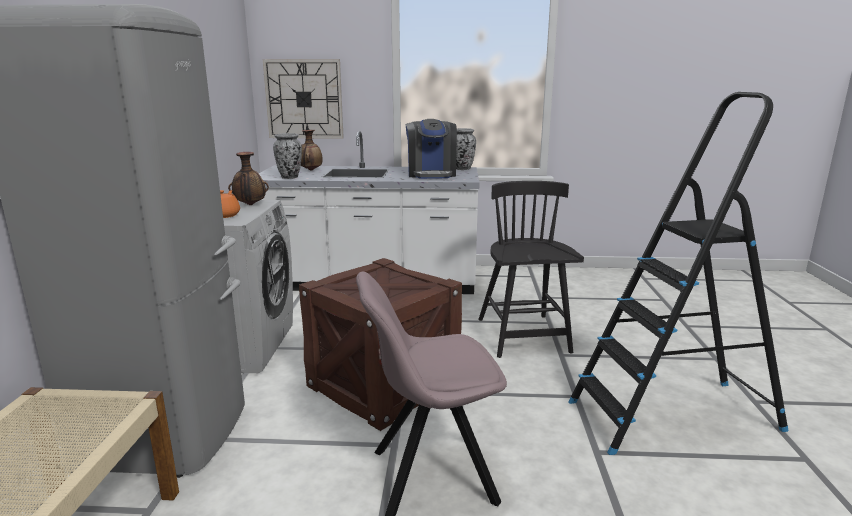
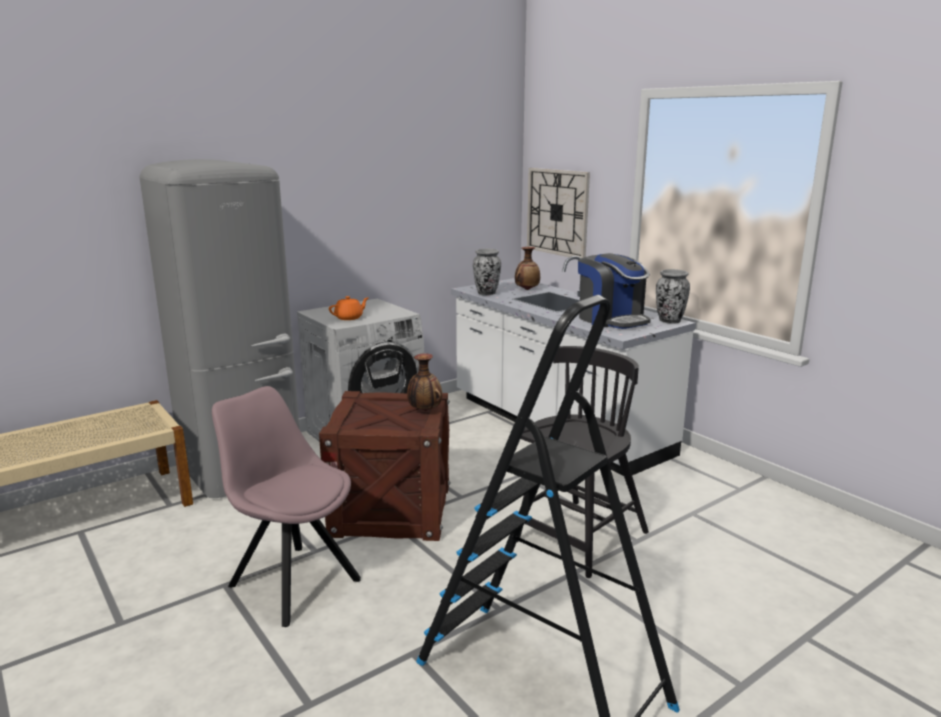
camera: 50 degrees right, 0 degrees up
vase [228,152,269,205] -> vase moved to [407,353,442,411]
coffee machine [406,119,457,179] -> coffee machine turned 75 degrees counterclockwise [578,253,651,329]

